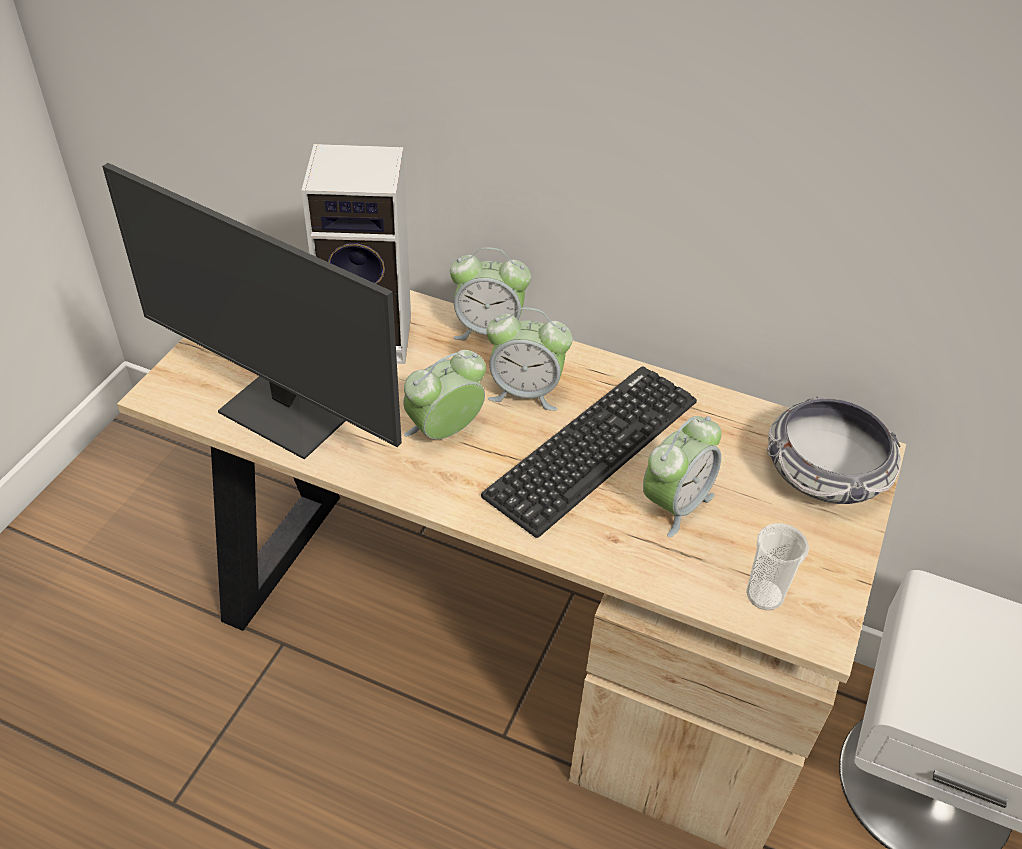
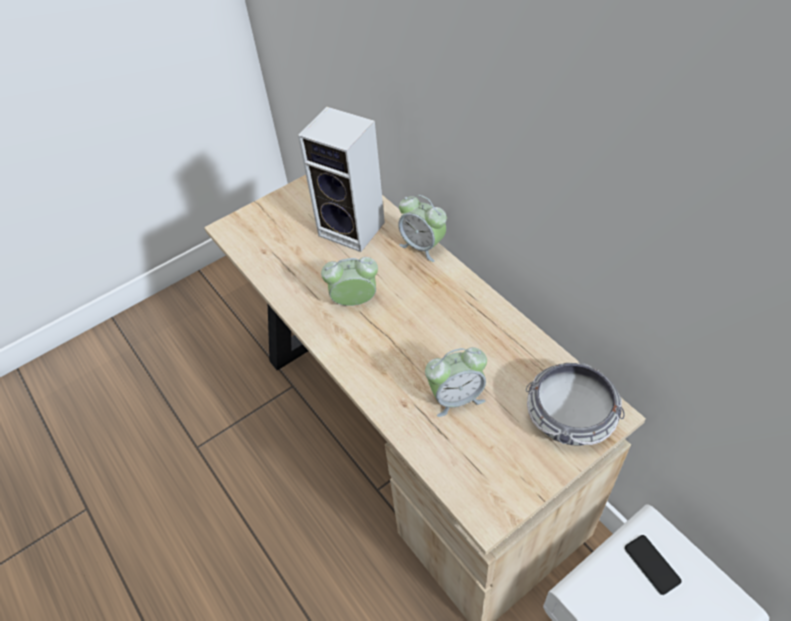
camera: 35 degrees right, 5 degrees up
monitor [102,163,402,459] -> none
keyboard [481,366,697,538] -> none
alarm clock [486,308,573,411] -> none
cup [746,523,809,610] -> none
none -> phone [624,535,682,595]

